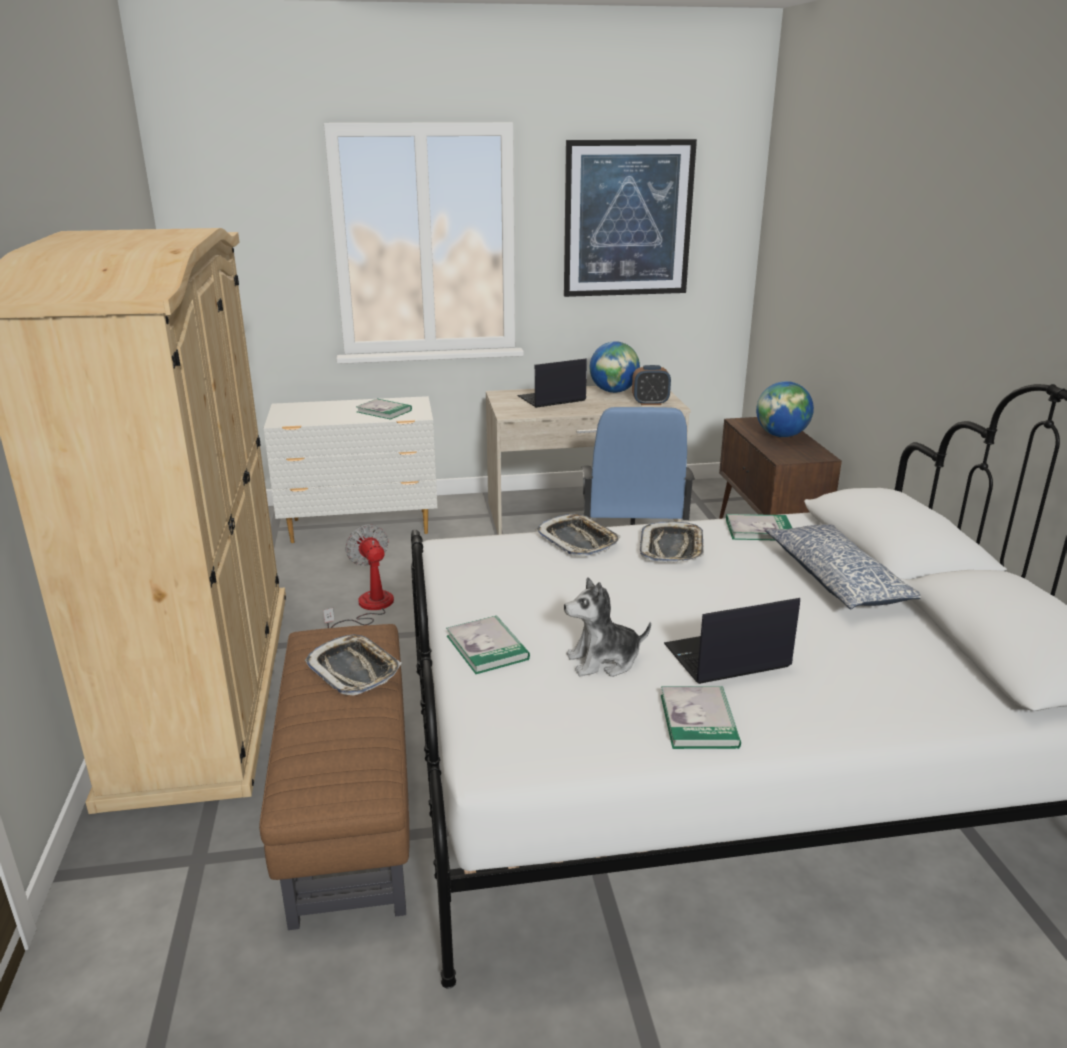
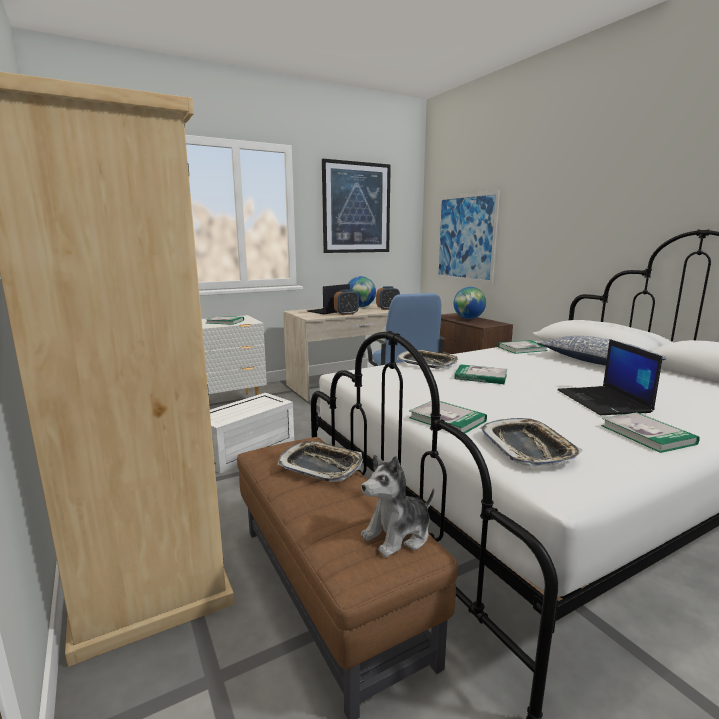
camera: 20 degrees left, 10 degrees down
fan [323,524,394,628] -> white storage box [210,393,294,473]
plush toy [564,577,651,677] -> plush toy moved to [361,455,434,557]
tray [640,521,704,562] -> tray moved to [480,418,583,466]
laptop [664,598,800,684] -> laptop turned 60 degrees counterclockwise [557,339,662,415]
none -> alarm clock [334,289,359,315]
none -> picture [436,190,500,284]
none -> book [454,364,507,384]

